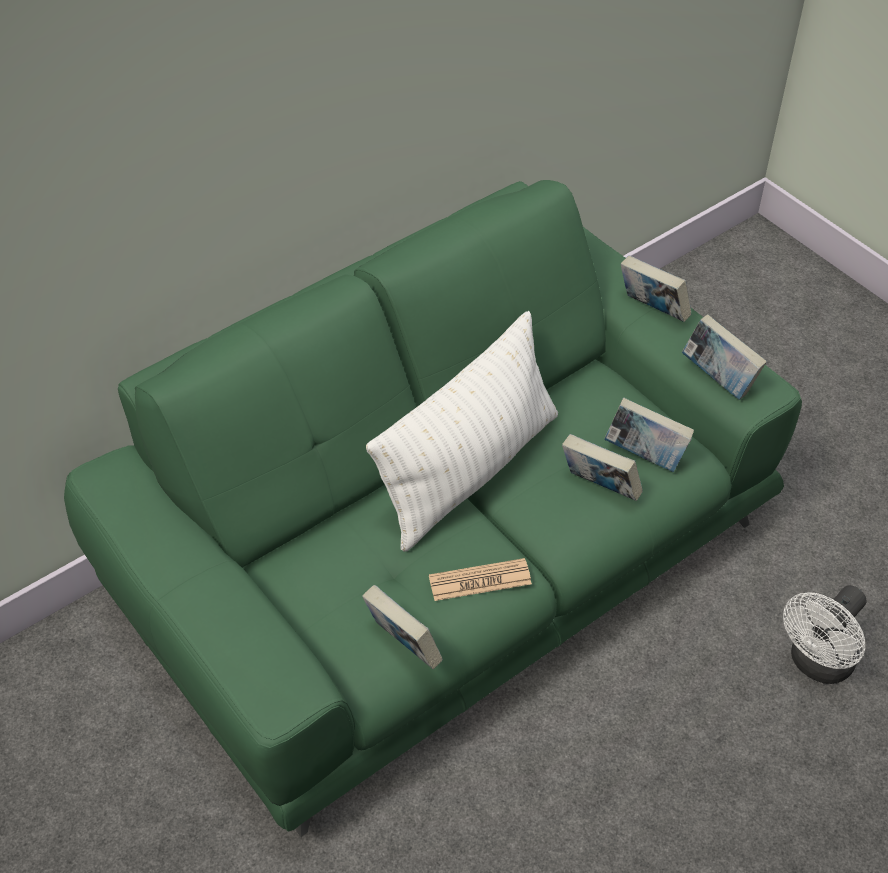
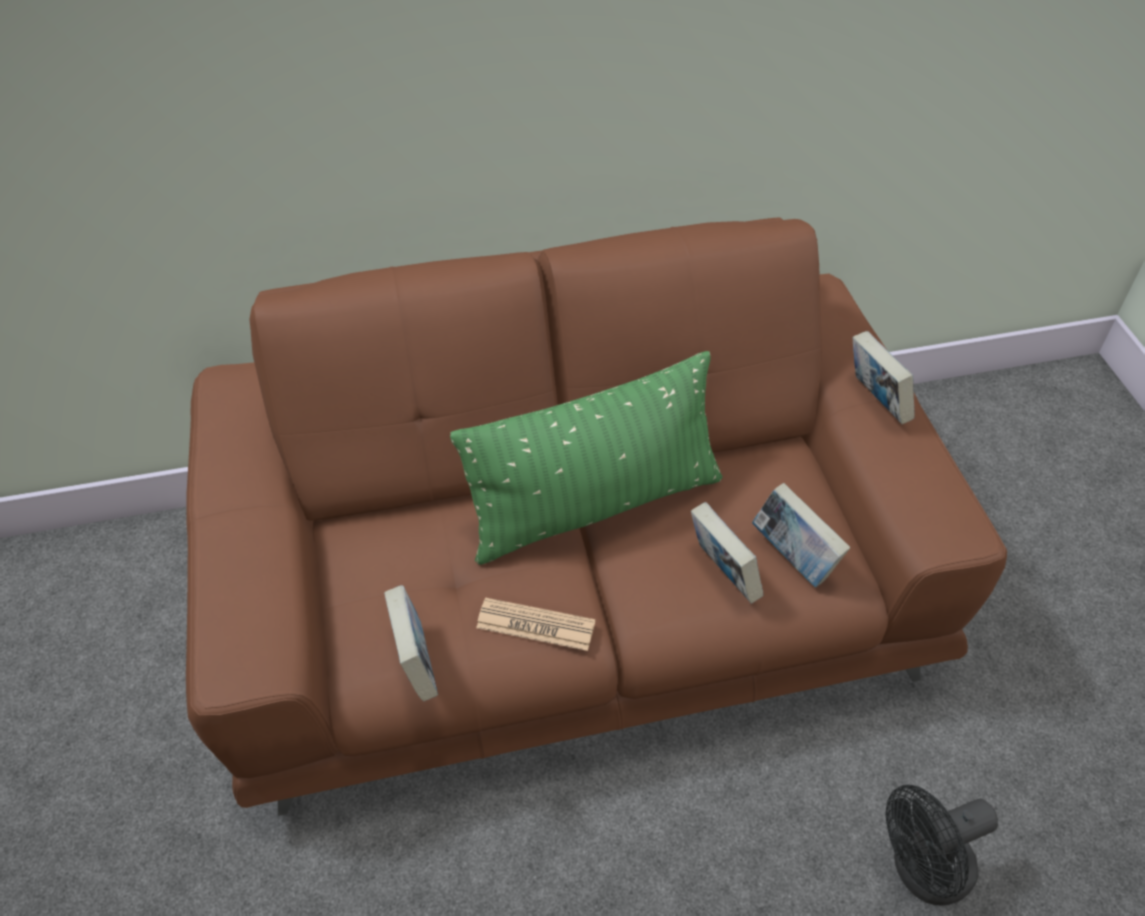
camera: 25 degrees right, 0 degrees up
green sofa [64,180,802,837] -> brown sofa [186,218,1007,816]
white pillow [366,311,558,552] -> green pillow [450,351,723,565]
book [682,315,767,400] -> none
white fan [783,585,866,684] -> black fan [886,785,998,906]

